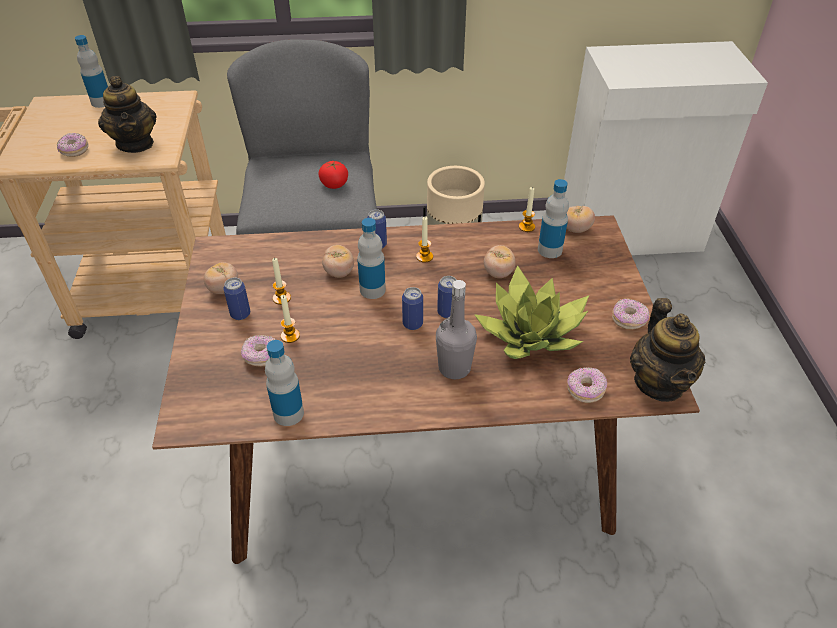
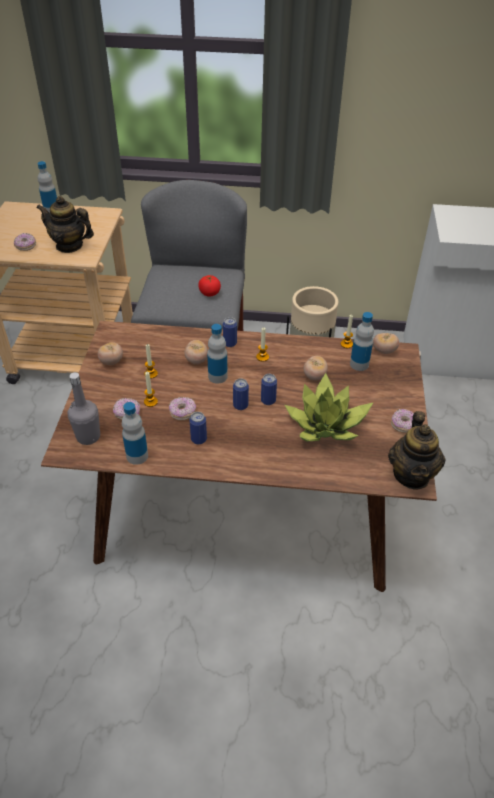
camera: 10 degrees right, 0 degrees up
teapot [98,76,156,153] -> teapot turned 120 degrees clockwise [36,196,94,253]
can [223,277,250,320] -> can moved to [190,412,207,444]
grey bottle [436,280,477,379] -> grey bottle moved to [68,372,100,445]
donut [567,367,607,403] -> donut moved to [169,397,196,421]

